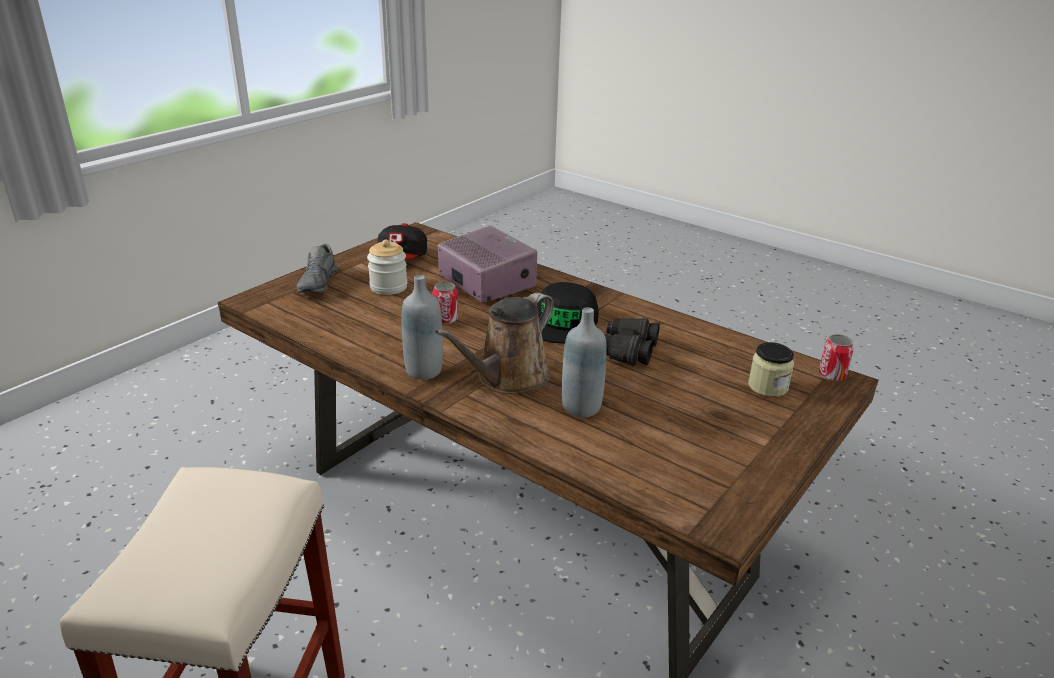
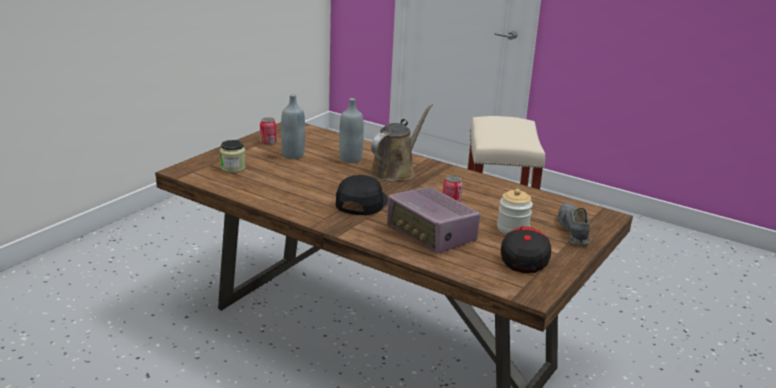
camera: 175 degrees right, 5 degrees down
grey bottle [402,275,443,380] -> grey bottle moved to [281,94,305,159]
black binoculars [605,318,660,367] -> none
can [819,334,854,382] -> can moved to [260,117,277,145]

